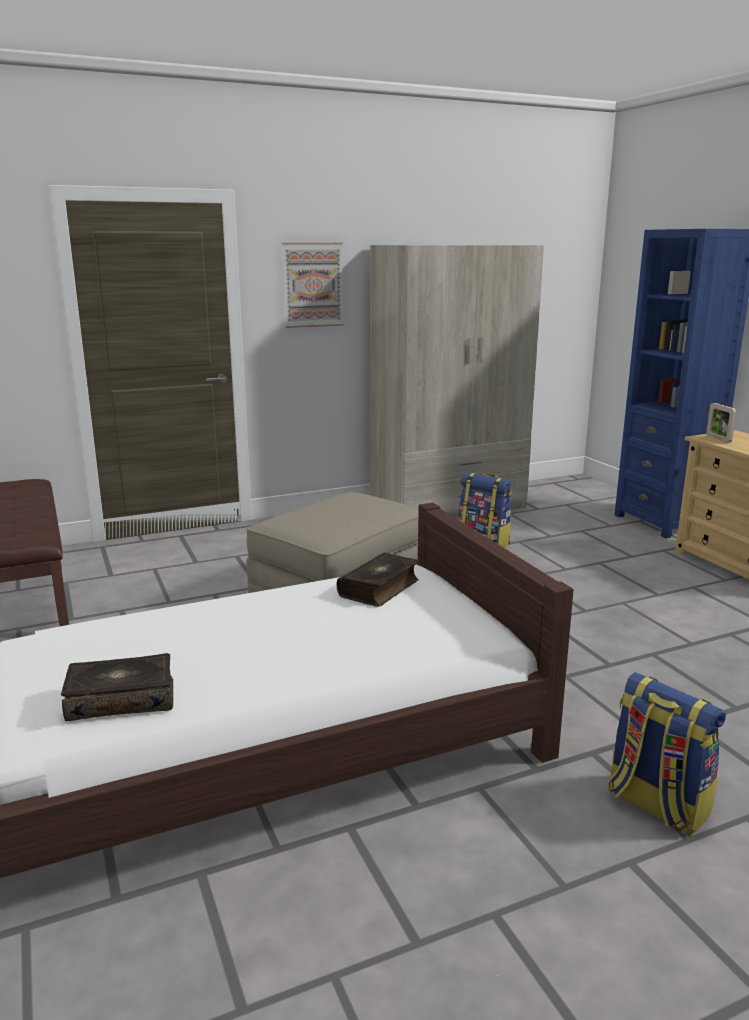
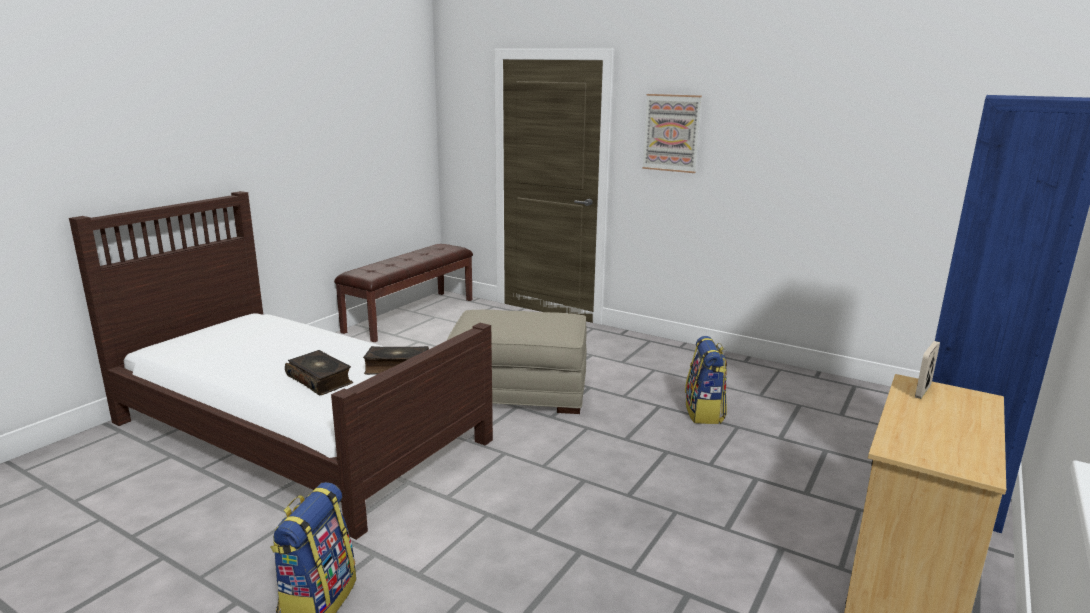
camera: 55 degrees right, 0 degrees up
book [61,653,173,721] -> book moved to [285,350,353,395]
beige wardrobe [370,245,544,518] -> none

